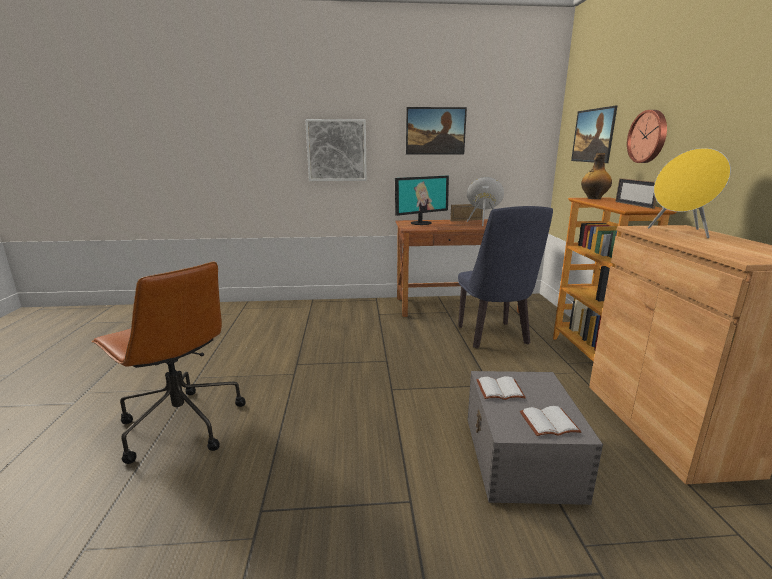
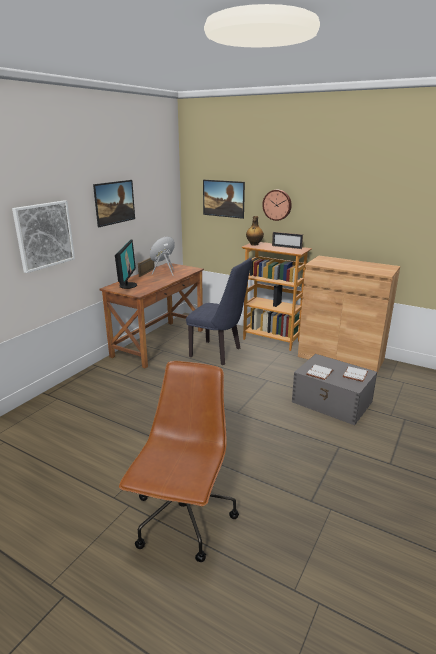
camera: 55 degrees left, 5 degrees up
brown office chair [91,262,246,464] -> brown office chair turned 60 degrees counterclockwise [119,361,239,562]
yellow speaker [648,148,731,238] -> none

